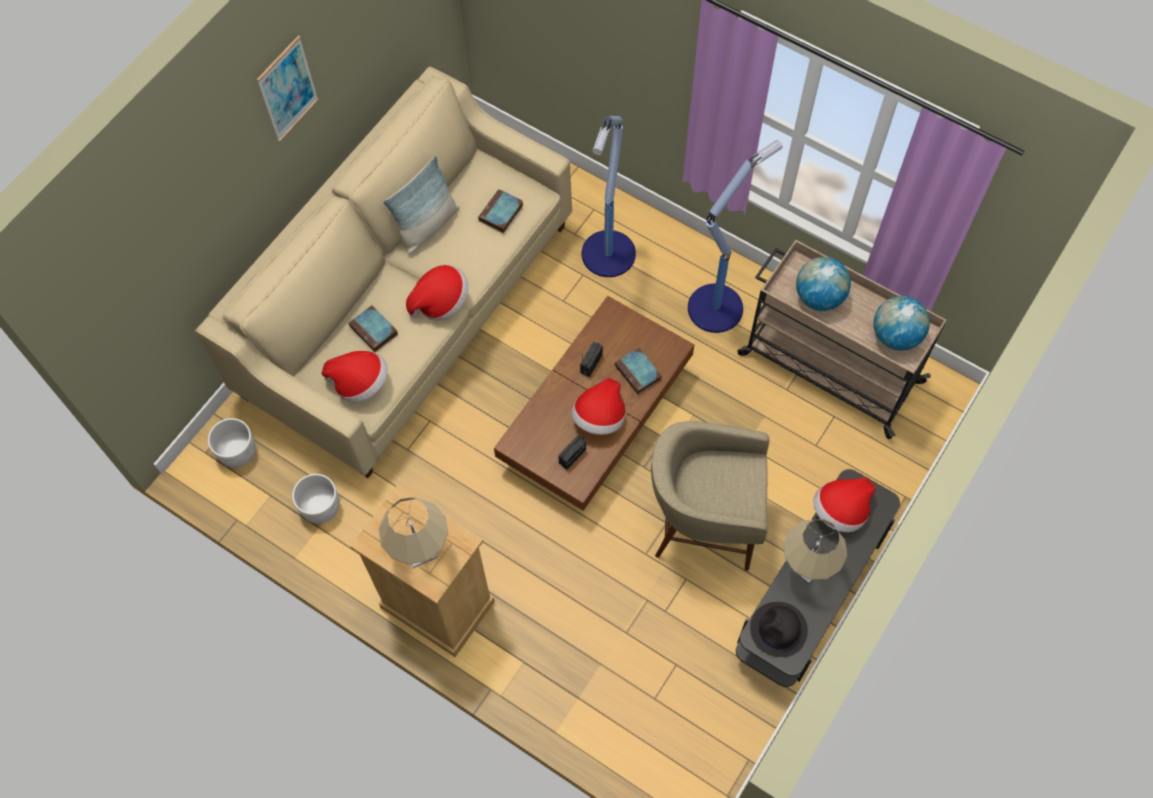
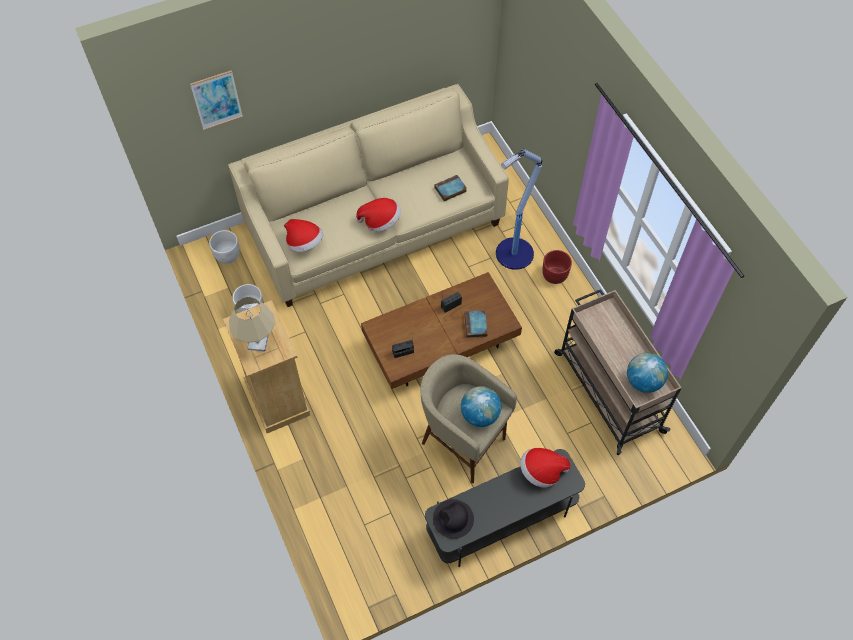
camera: 30 degrees right, 5 degrees down
picture [257,35,319,142] -> picture moved to [190,70,243,130]
book [349,305,398,352] -> none
pillow [383,156,460,256] -> none
hat [572,378,626,435] -> none
floor lamp [688,140,782,333] -> none
beige table lamp [783,519,847,584] -> none
globe [796,257,851,311] -> globe moved to [461,386,501,427]
none -> red planter [542,250,572,284]

